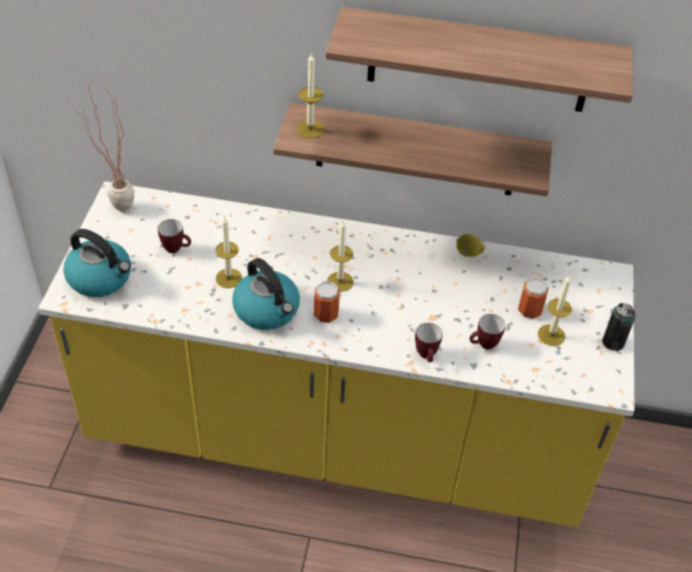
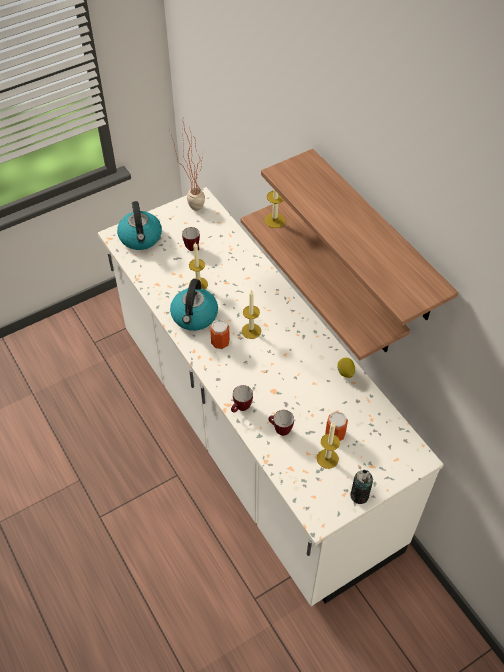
camera: 50 degrees right, 5 degrees up
yellow counter [38,181,634,527] -> white counter [98,187,444,606]

